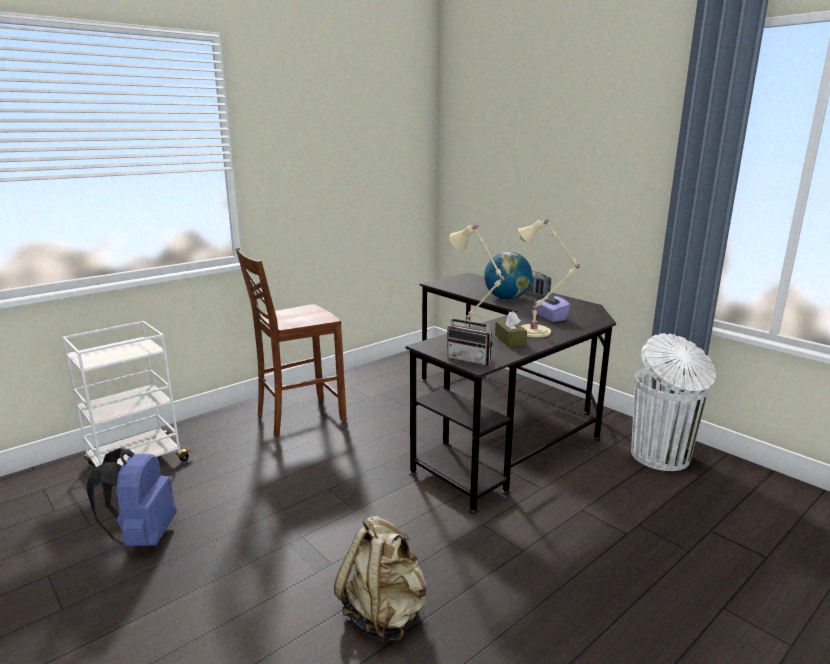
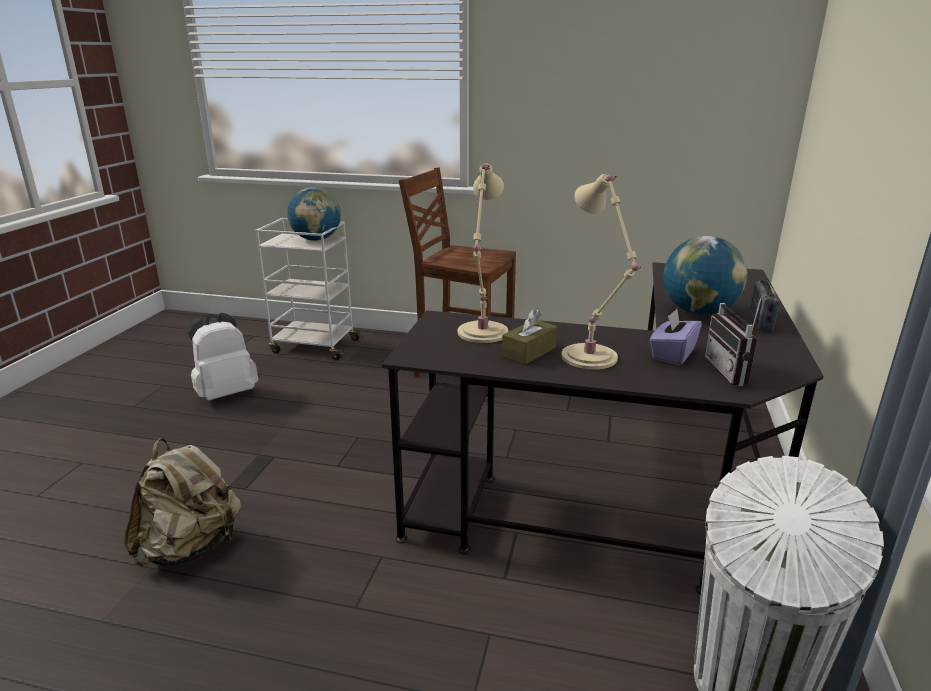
camera: 55 degrees right, 5 degrees up
blue backpack [87,448,177,546] -> white backpack [187,313,258,400]
radio [447,305,493,366] -> radio moved to [705,294,762,386]
none -> globe [287,187,341,241]

